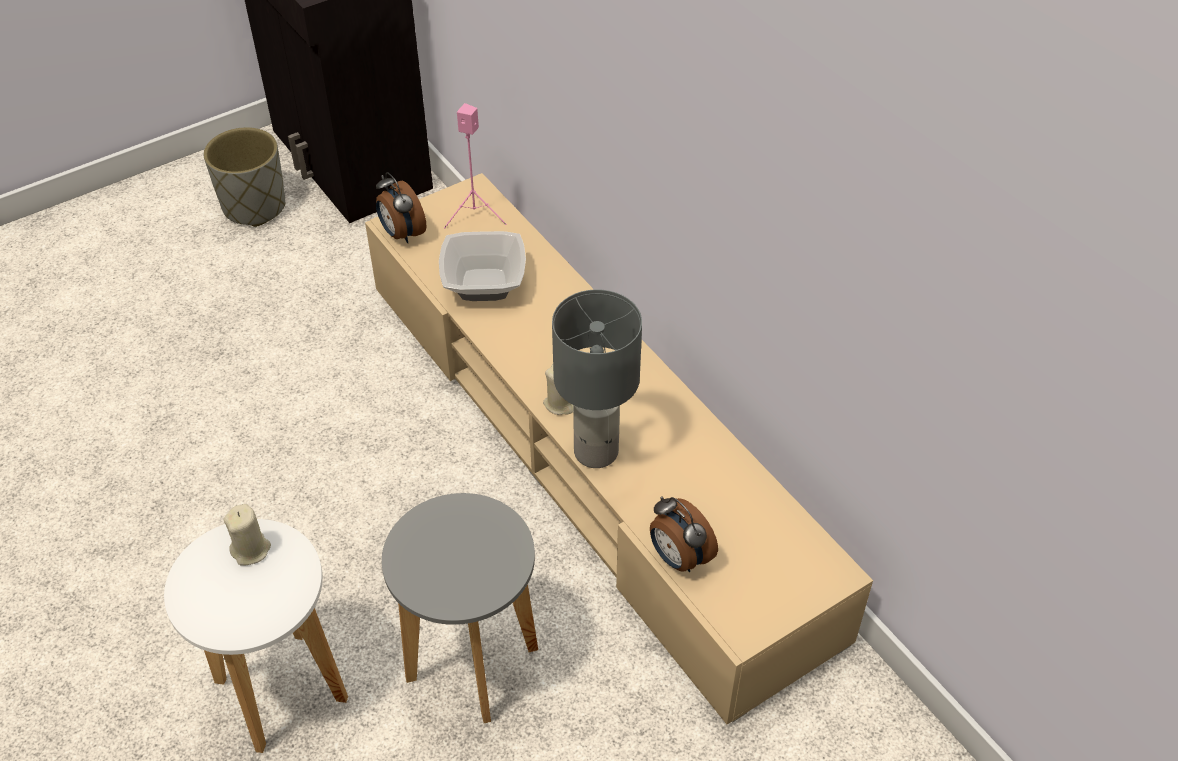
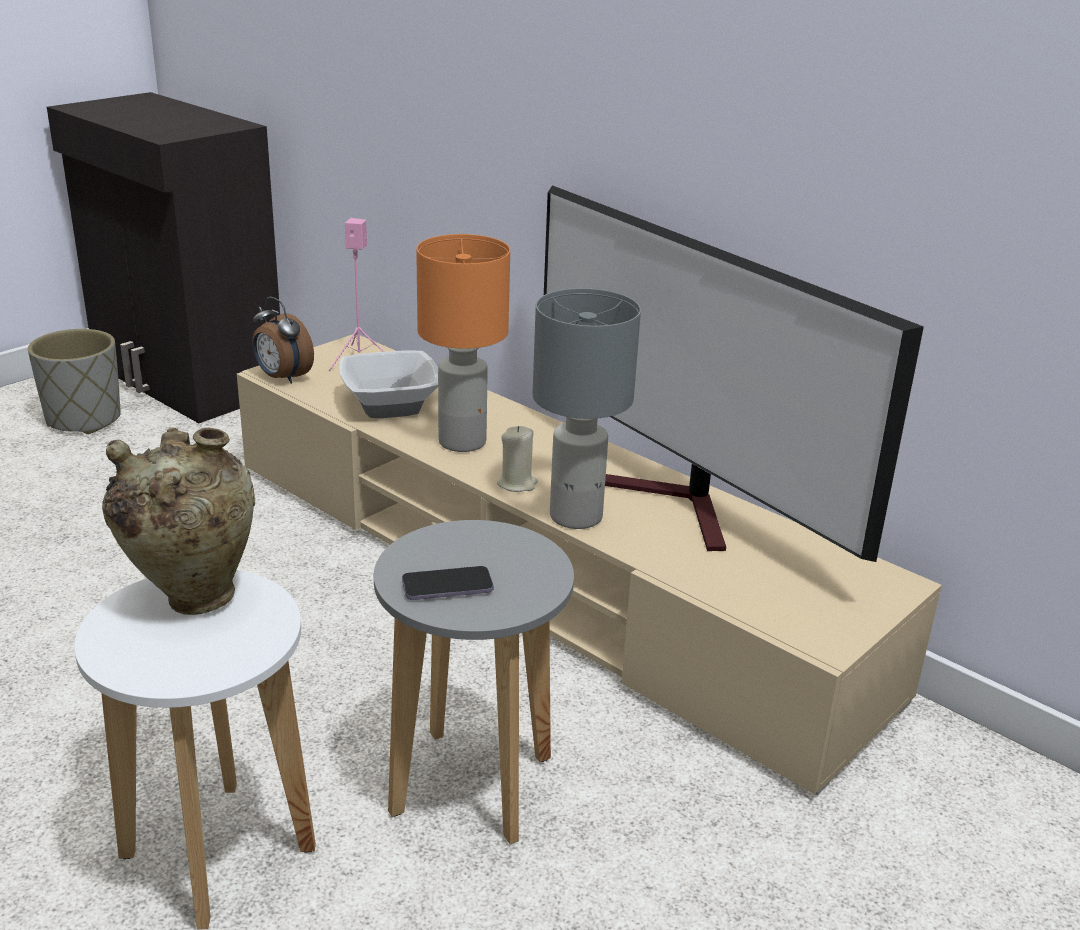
camera: 15 degrees left, 20 degrees down
beige candle [224,504,271,566] -> beige vase [102,427,255,615]
alarm clock [650,496,718,572] -> none
none -> phone [402,566,493,600]
none -> orange table lamp [416,234,510,452]
none -> television [544,185,924,562]

